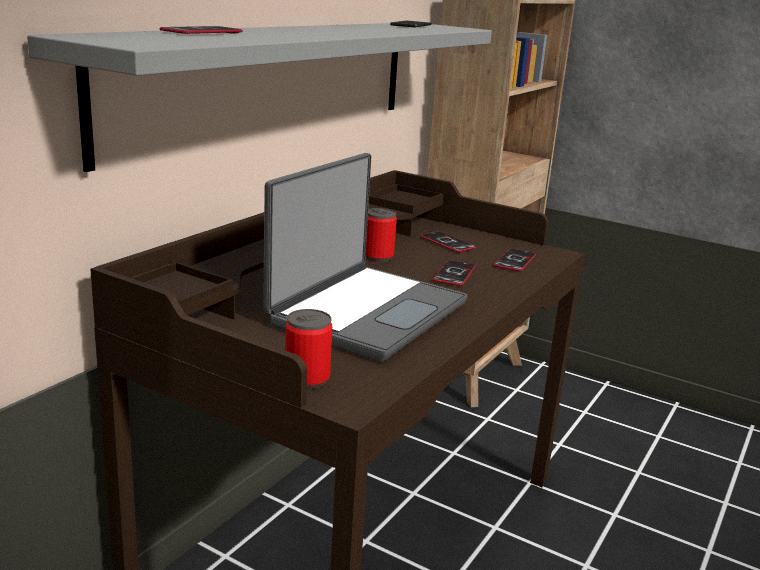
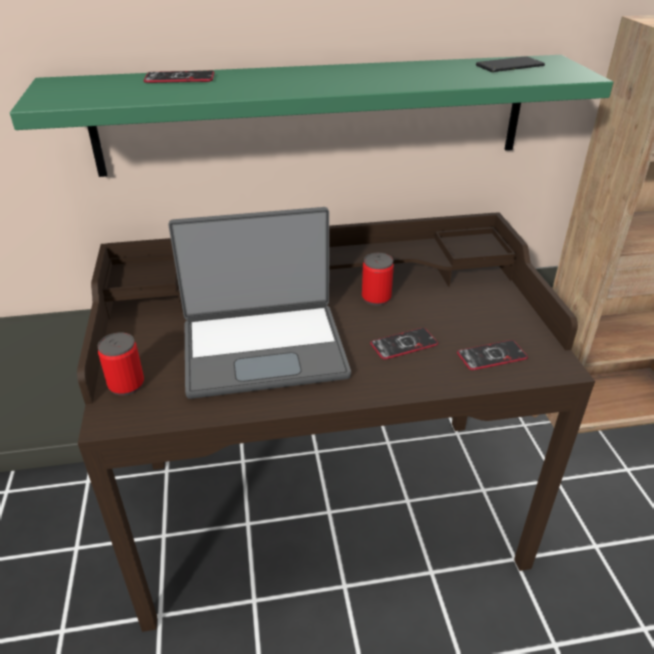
camera: 50 degrees right, 15 degrees up
grey shelf [27,23,492,172] -> green shelf [10,55,613,177]
phone [420,231,476,252] -> none

